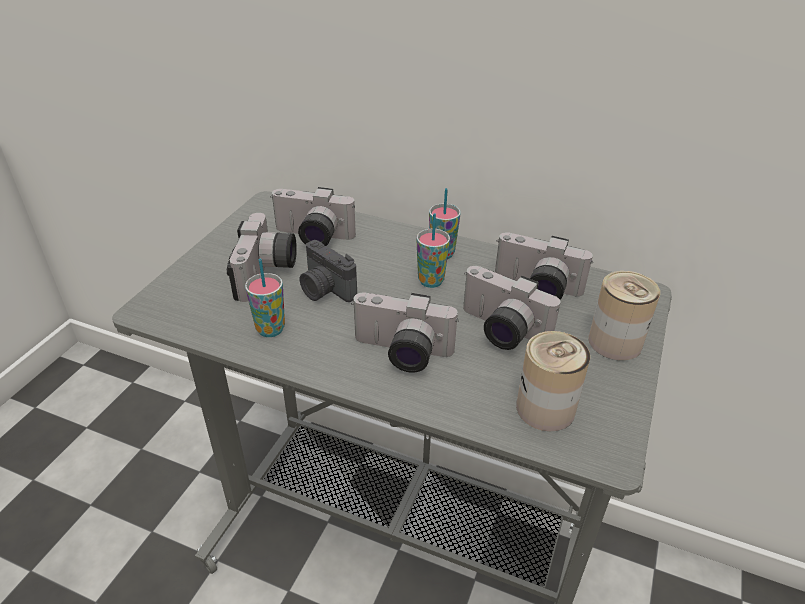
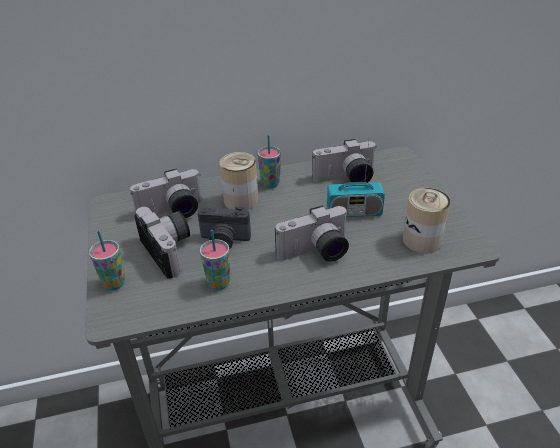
camera: 35 degrees left, 0 degrees up
cup [417,213,450,288] -> cup moved to [89,230,125,290]
camera [463,266,561,350] -> radio [327,140,385,217]
can [589,271,660,361] -> can moved to [220,152,258,210]

